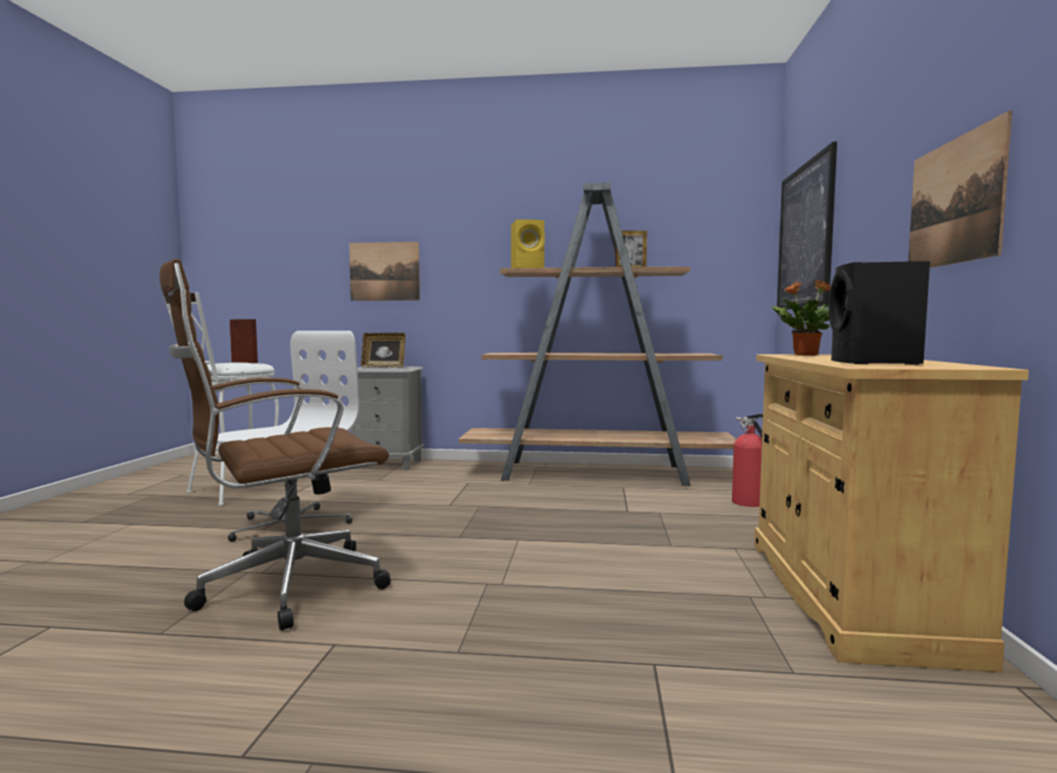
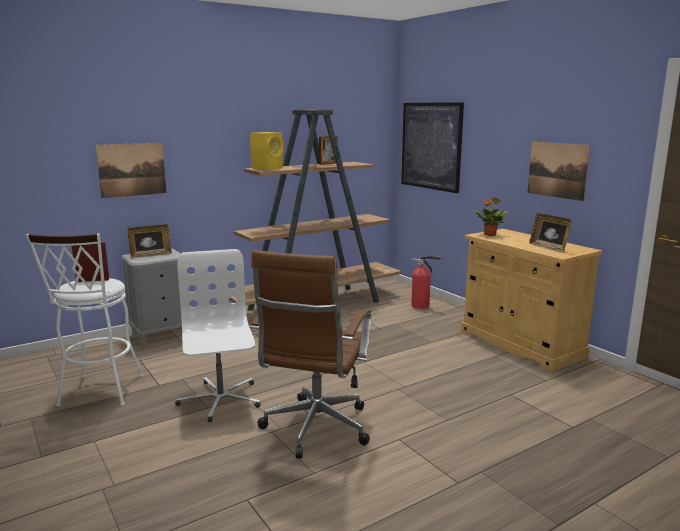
camera: 40 degrees left, 10 degrees up
black speaker [829,261,930,365] -> picture frame [529,213,571,253]

